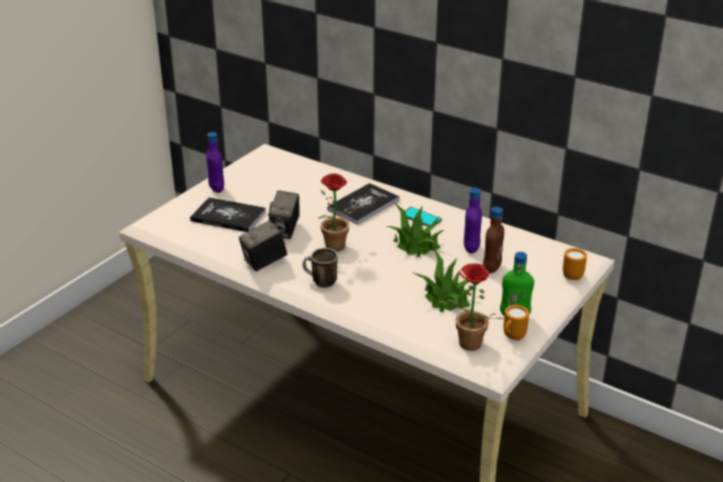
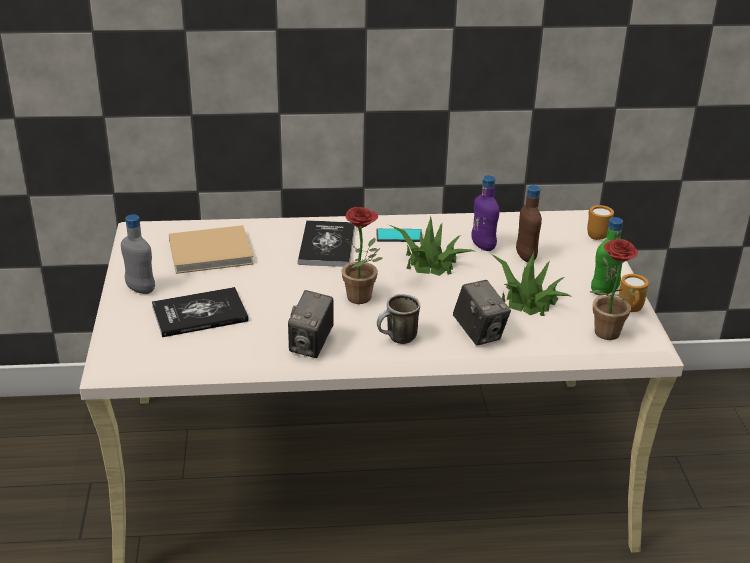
camera: 40 degrees left, 0 degrees up
purple bottle [206,132,224,193] -> grey bottle [121,214,155,294]
camera [268,190,299,239] -> camera moved to [453,280,511,346]
none -> beige book [169,225,254,274]

